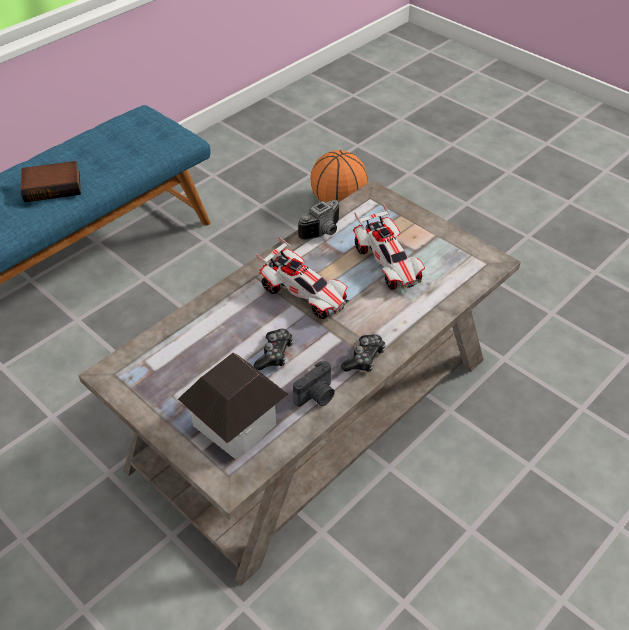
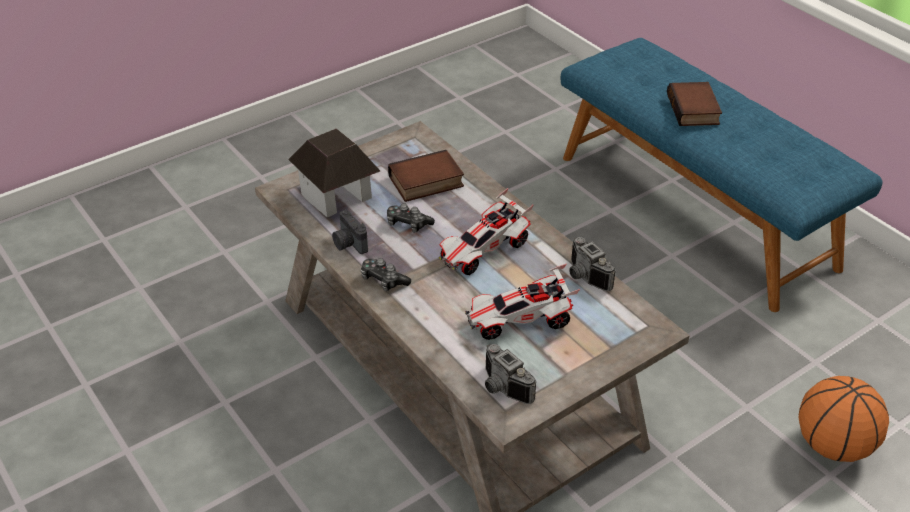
camera: 100 degrees right, 5 degrees down
none -> book [388,150,464,202]
none -> camera [485,344,536,404]

